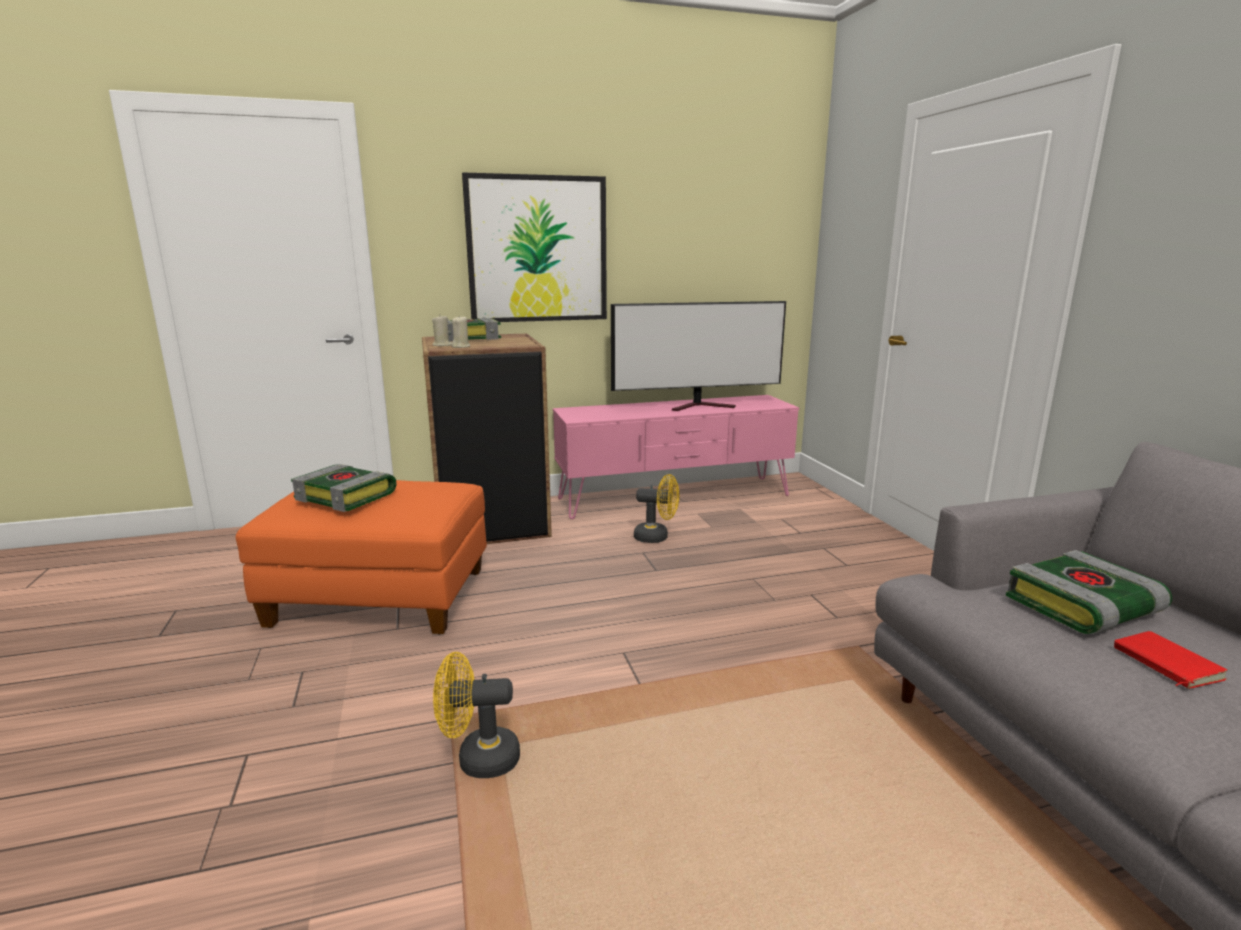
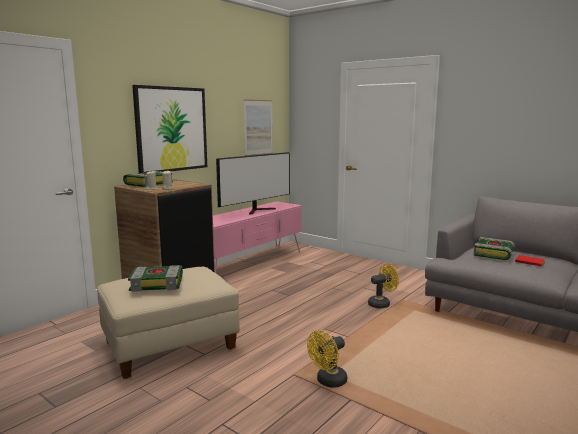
camera: 35 degrees left, 5 degrees down
orange ottoman [235,480,487,634] -> beige ottoman [97,267,240,379]
yellow fan [634,474,679,543] -> yellow fan moved to [368,264,399,309]
none -> picture [244,99,273,156]

